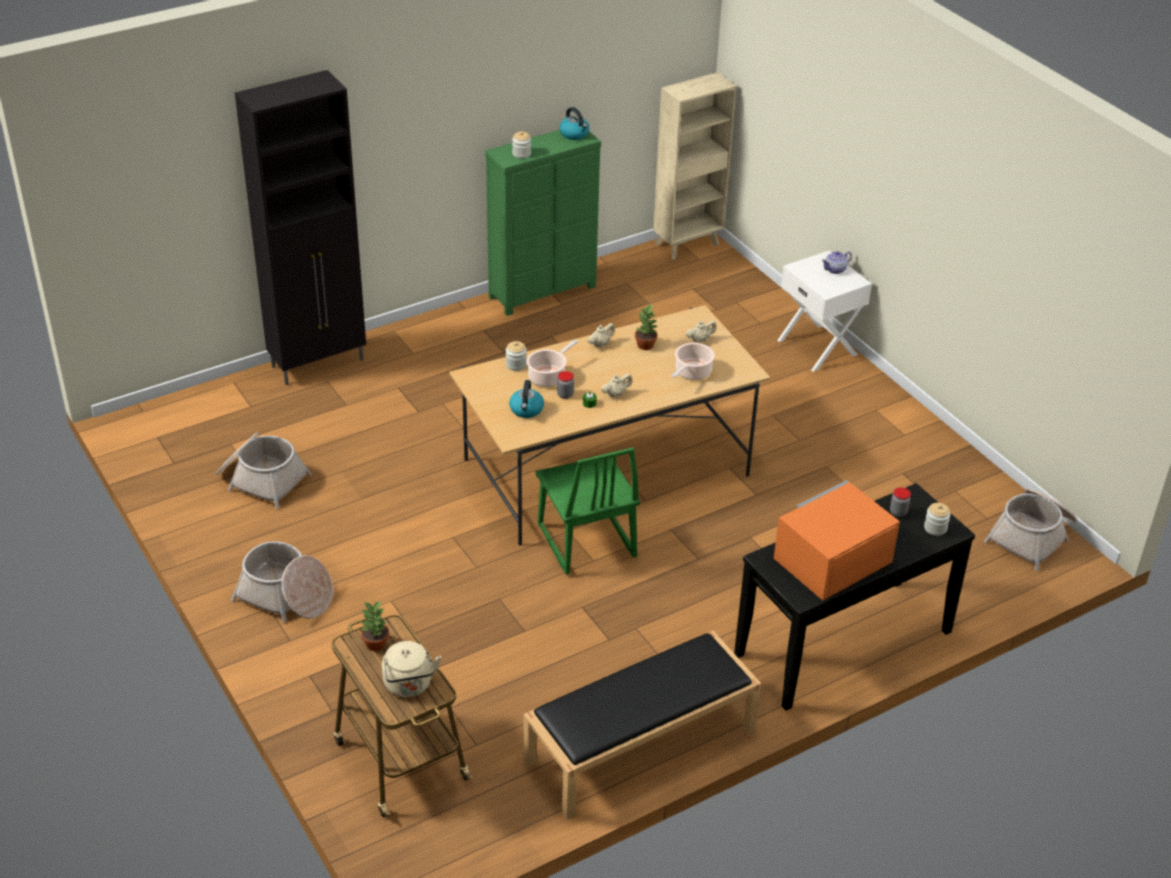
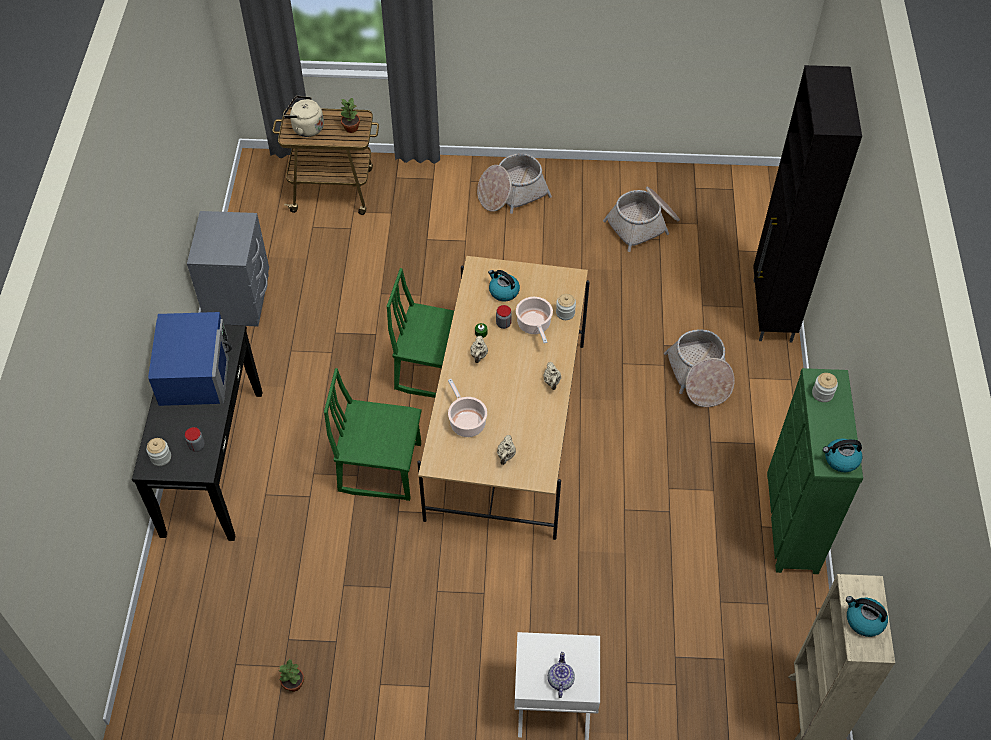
camera: 125 degrees right, 15 degrees up
black bench [524,631,761,820] -> grey nightstand [187,211,269,326]
potted plant [635,305,658,350] -> potted plant moved to [279,659,304,692]
orange microwave [774,480,900,600] -> blue microwave [148,312,232,406]
basket [984,488,1077,571] -> basket moved to [664,329,734,407]
none -> green chair [324,368,422,501]
none -> kettle [846,596,888,637]

